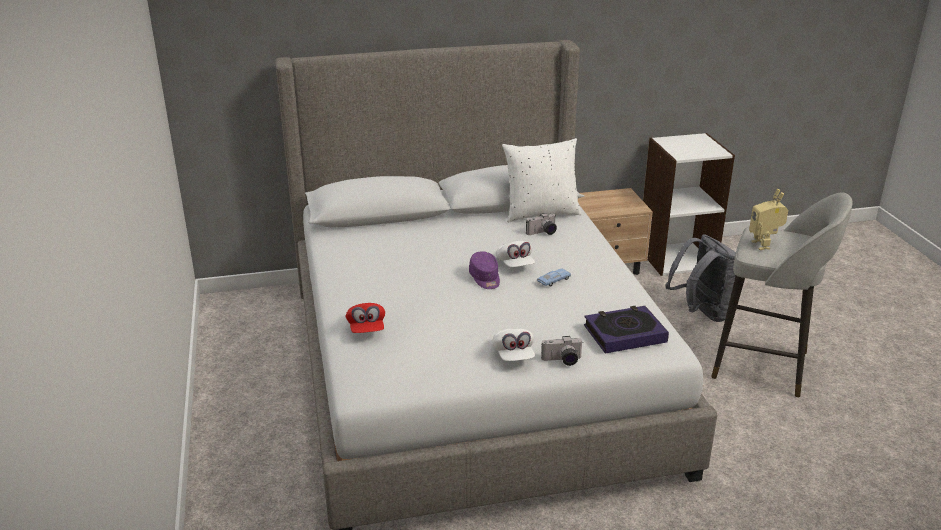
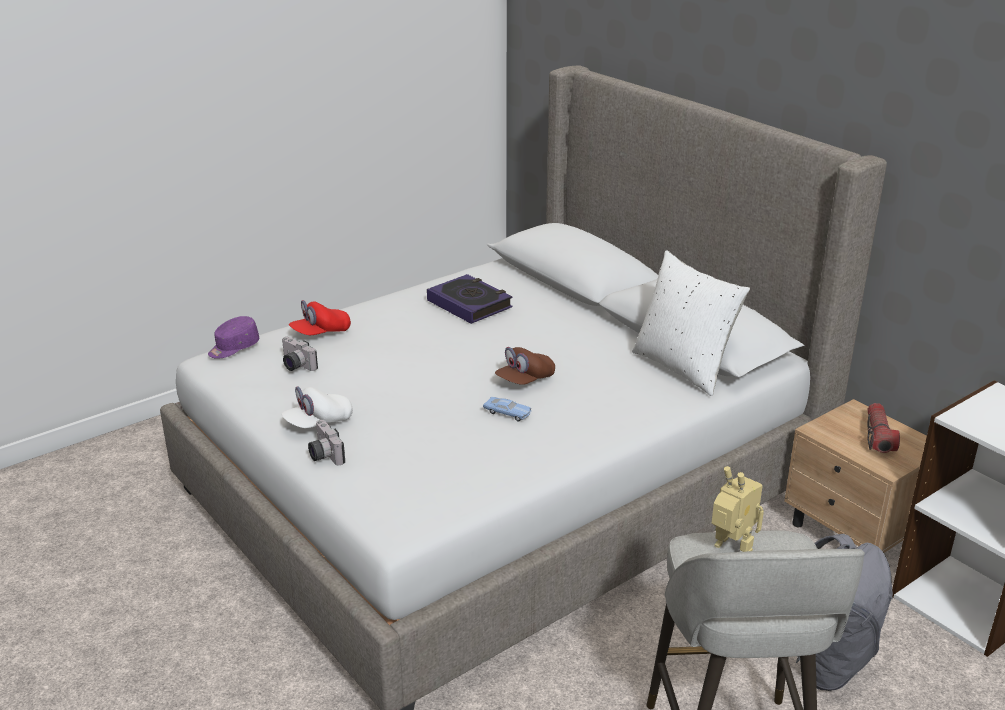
camera: 65 degrees right, 0 degrees up
purple cap [469,251,500,289] -> purple cap moved to [208,316,259,359]
white cap [496,241,535,267] -> brown cap [495,347,555,385]
camera [526,213,557,235] -> camera moved to [282,337,318,371]
book [584,306,669,353] -> book moved to [427,274,512,324]
toy robot [749,189,788,250] -> toy robot turned 75 degrees clockwise [712,466,764,552]
none -> flashlight [867,403,900,453]

